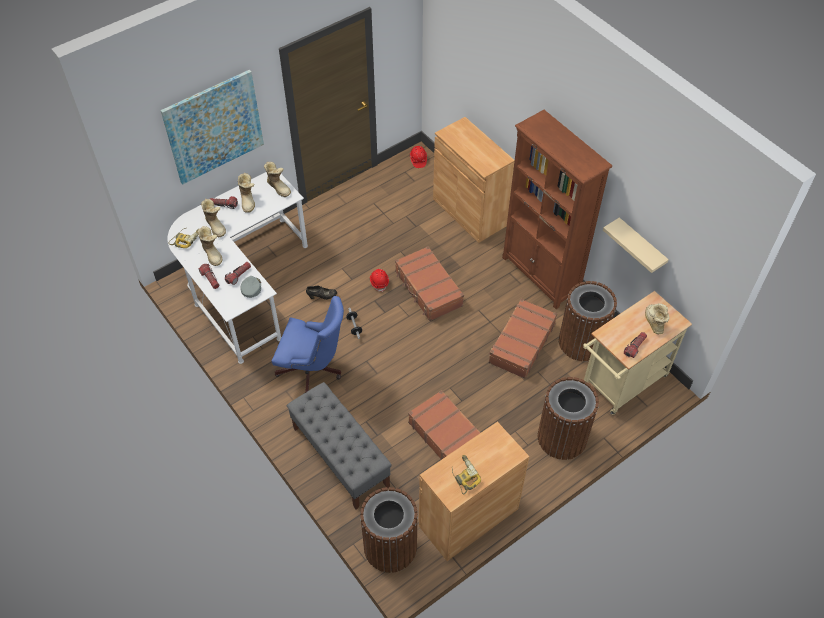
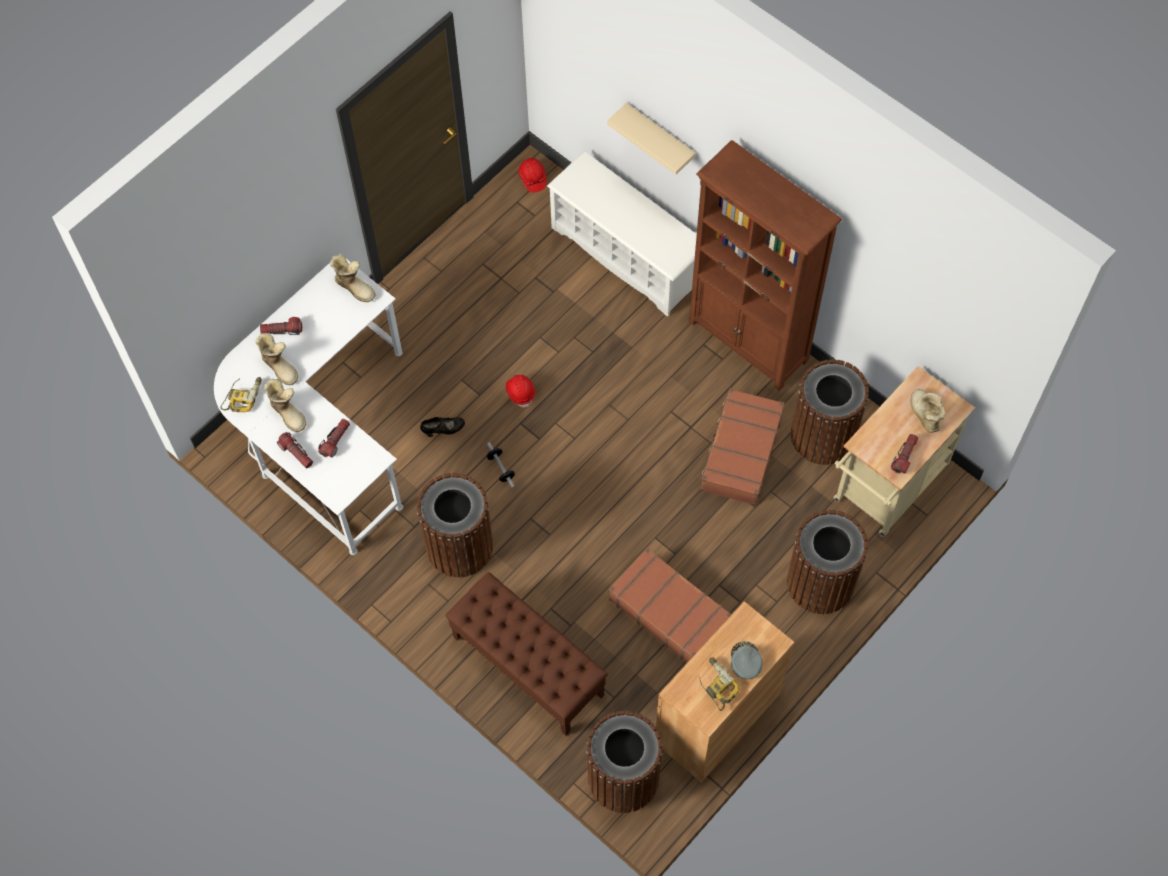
camera: 10 degrees left, 10 degrees up
picture [161,70,264,185] -> none
boot [238,173,255,213] -> none
grey cap [240,276,261,298] -> grey cap moved to [731,641,763,679]
blue office chair [272,296,344,394] -> brown trash can [417,473,493,577]
grey bench [287,382,392,509] -> brown bench [446,572,608,736]
brown suitcase [395,246,464,321] -> none
brown cabinet [433,117,515,243] -> white shoe rack [547,151,697,317]
beige shelf [603,217,669,273] -> beige shelf moved to [607,103,696,175]

